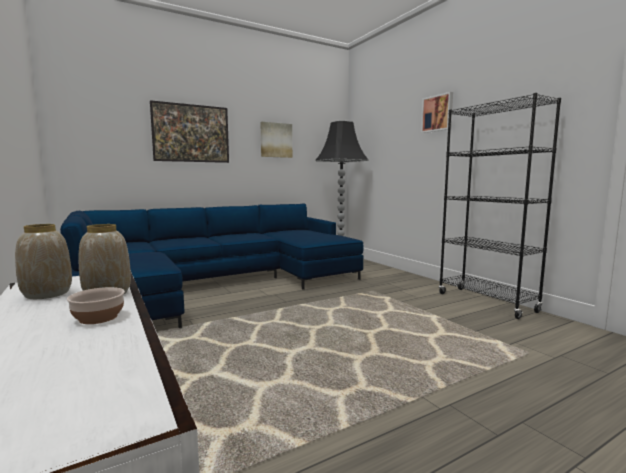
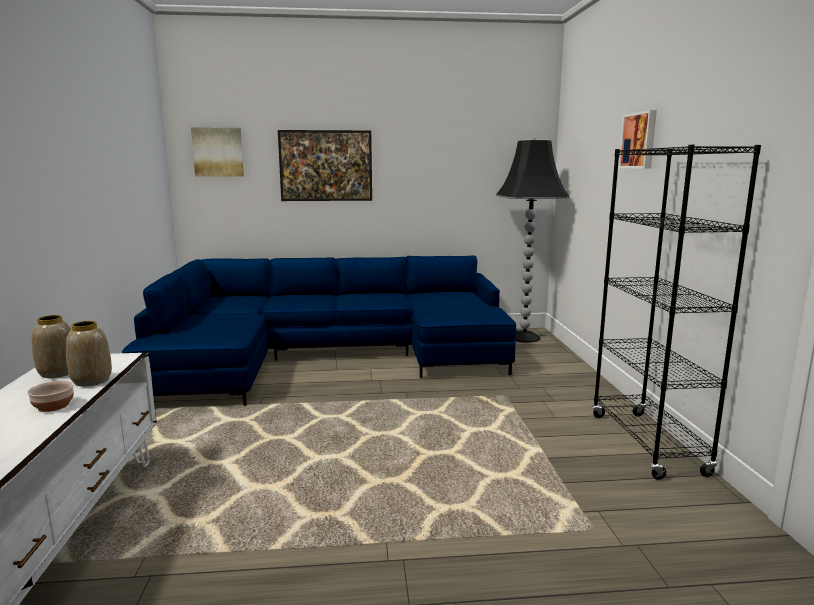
camera: 25 degrees right, 5 degrees up
picture [260,122,292,158] -> picture moved to [191,127,244,177]

